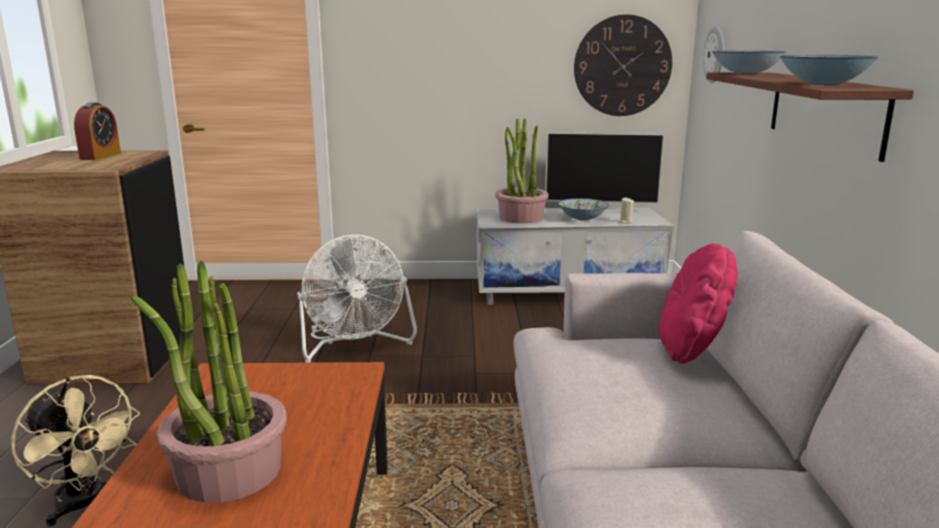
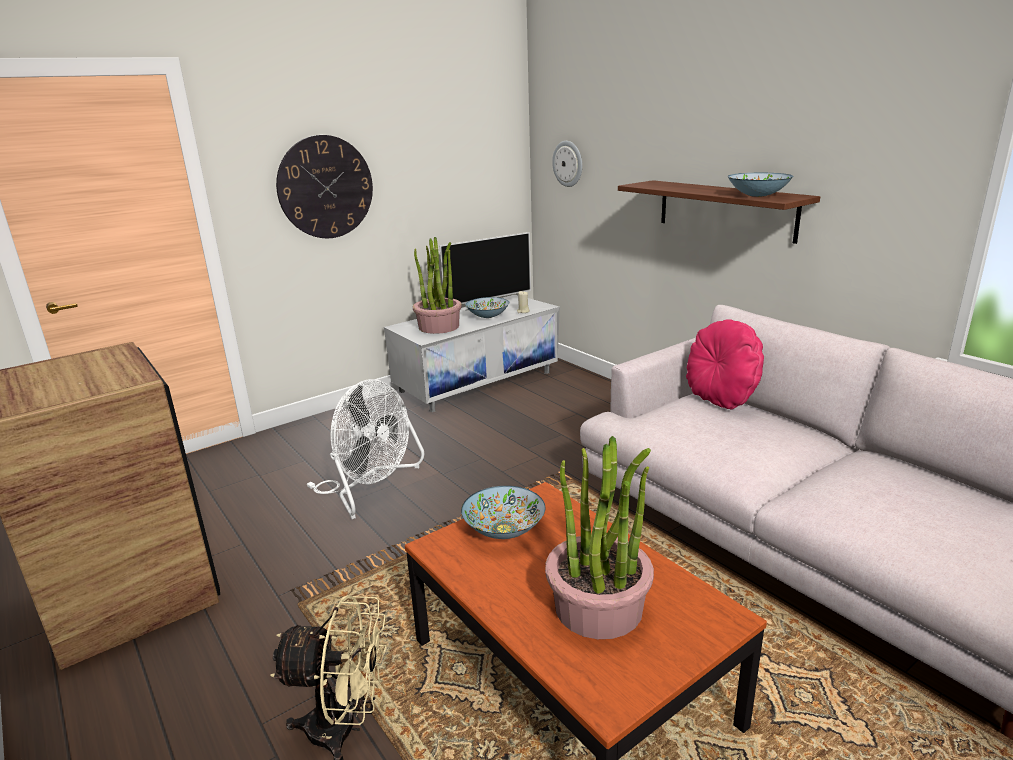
camera: 35 degrees left, 5 degrees up
alarm clock [74,102,121,160] -> none
wall clock [574,14,672,116] -> wall clock moved to [276,135,373,238]
bowl [712,51,786,74] -> bowl moved to [461,486,545,539]

